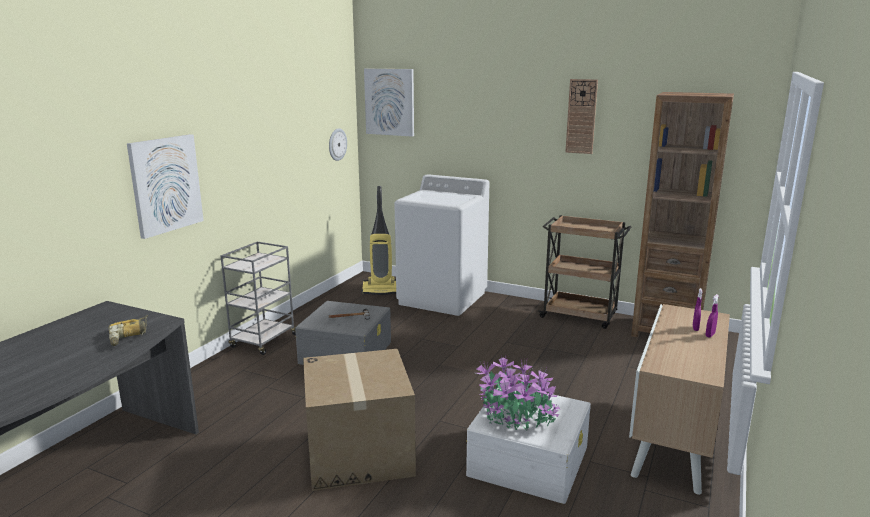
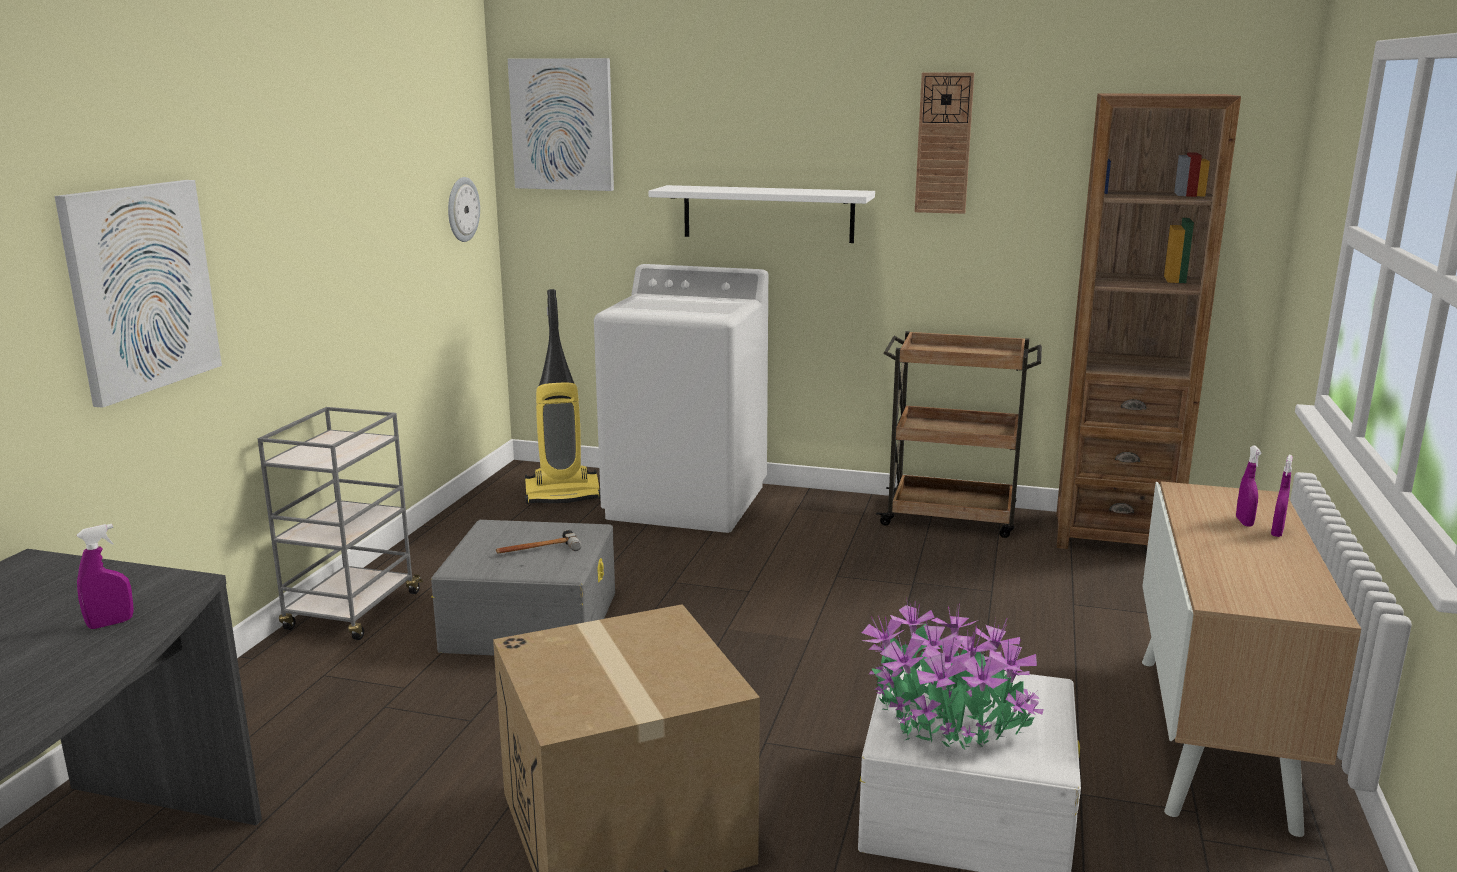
camera: 10 degrees left, 0 degrees up
power drill [109,315,148,346] -> purple spray bottle [77,524,134,629]
none -> white shelf [649,185,875,243]

